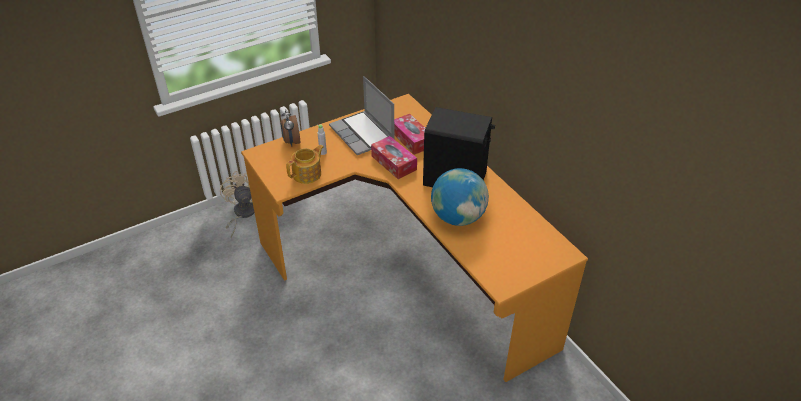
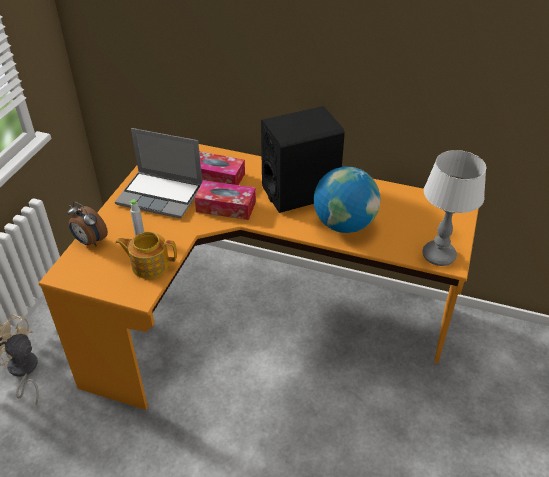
camera: 40 degrees left, 0 degrees up
teapot [286,145,324,184] -> teapot turned 90 degrees counterclockwise [115,232,177,279]
none -> table lamp [422,150,487,266]

